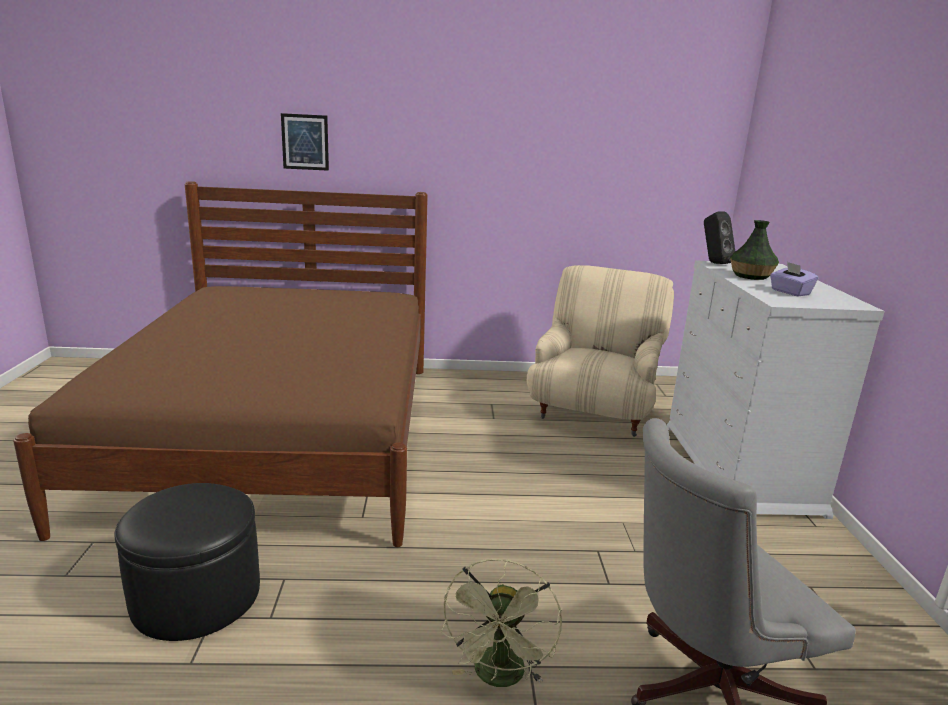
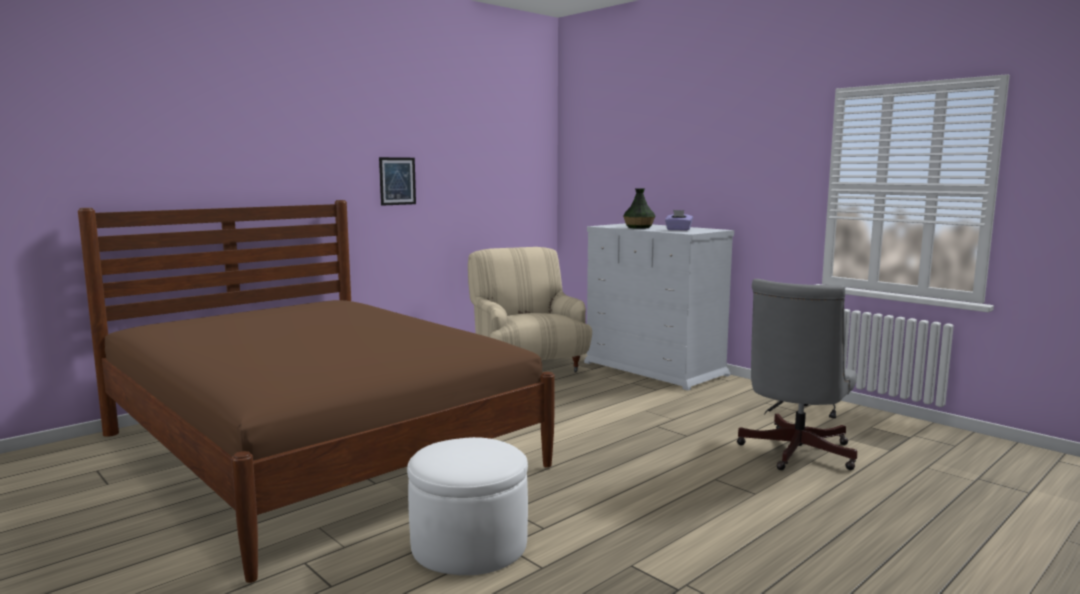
camera: 40 degrees left, 10 degrees down
black ottoman [115,483,260,641] -> white ottoman [407,437,528,575]
picture [281,113,329,171] -> picture moved to [379,157,416,206]
green fan [441,559,562,687] -> none
black speaker [704,211,735,264] -> none

